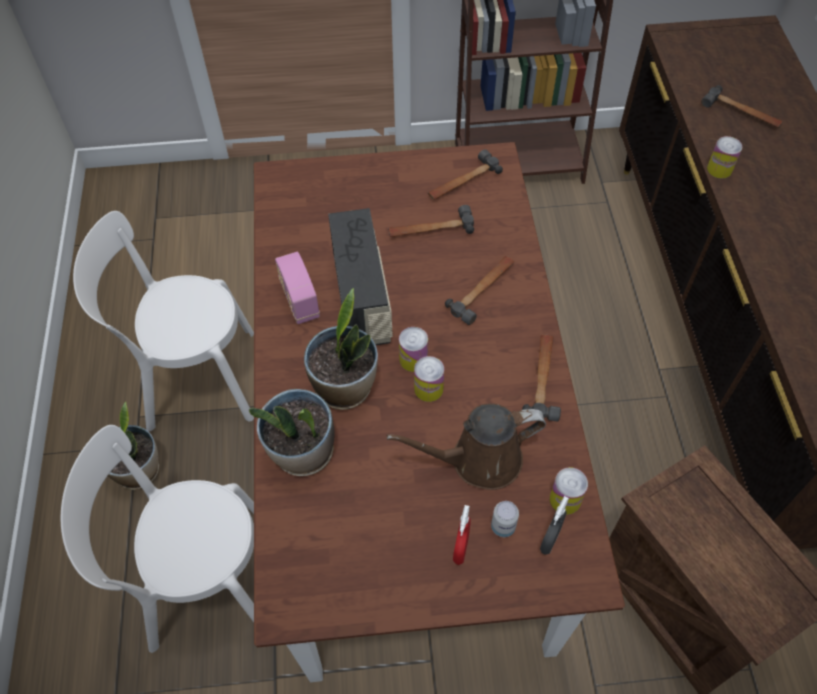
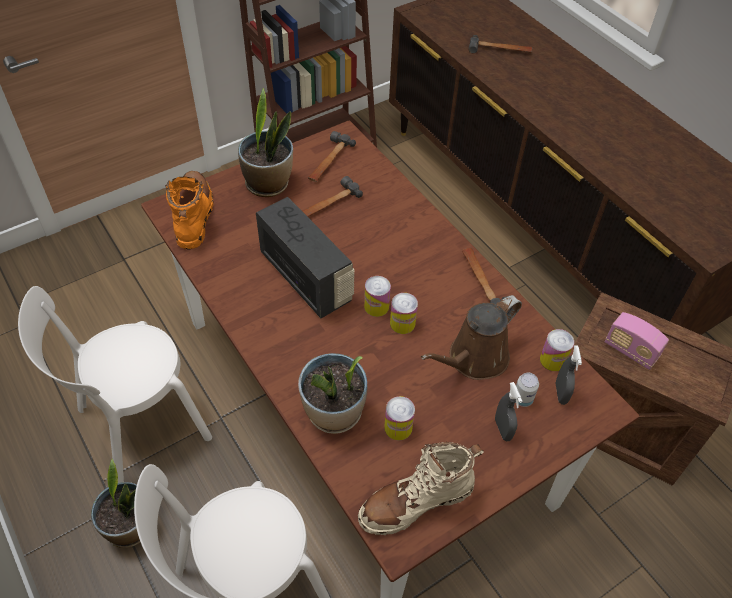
camera: 30 degrees left, 5 degrees down
radio [275,252,320,324] -> radio moved to [605,312,669,370]
potted plant [304,288,378,410] -> potted plant moved to [238,88,293,197]
hammer [445,256,515,325] -> none
red spray bottle [453,505,471,565] -> grey spray bottle [495,382,522,441]
can [707,136,742,179] -> can moved to [384,396,415,440]
none -> orange boot [165,171,214,250]
none -> beige boot [358,442,484,535]

